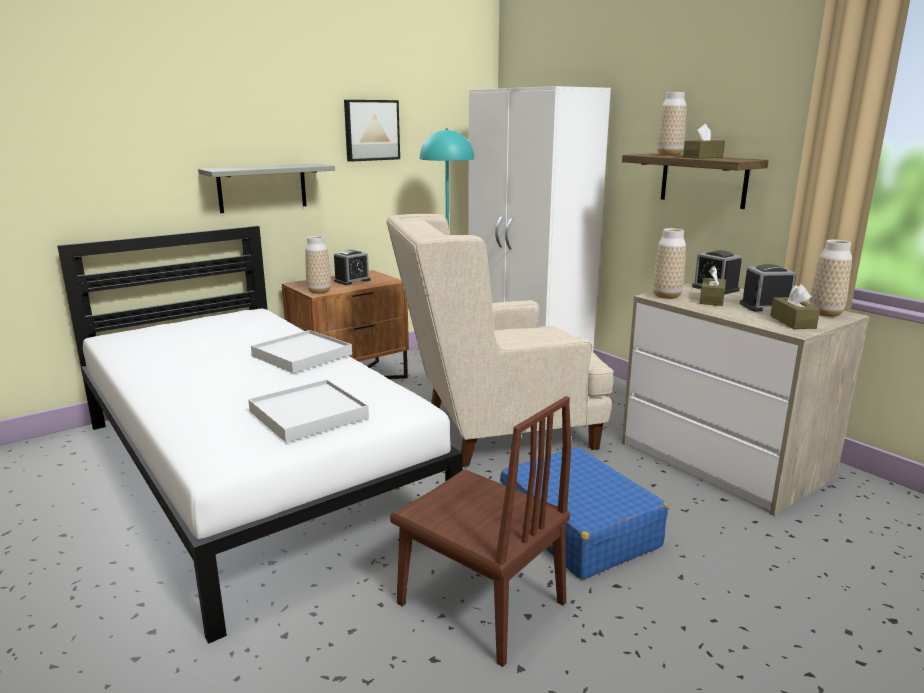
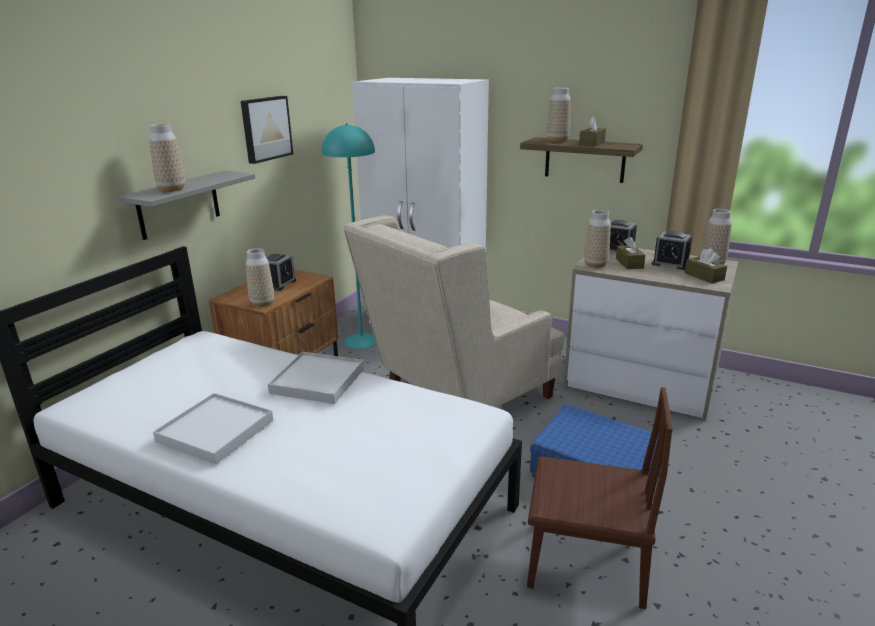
camera: 25 degrees left, 5 degrees up
white tray [248,380,369,443] -> white tray moved to [153,393,273,464]
alarm clock [740,264,796,311] -> alarm clock turned 120 degrees counterclockwise [652,231,692,270]
none -> vase [149,124,185,192]

